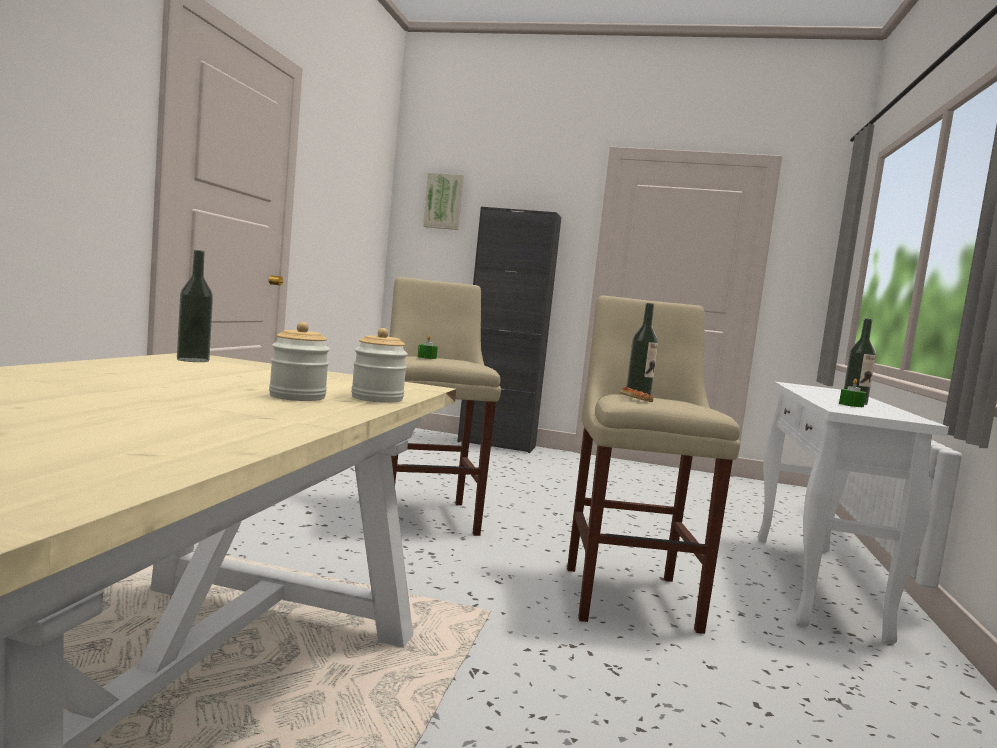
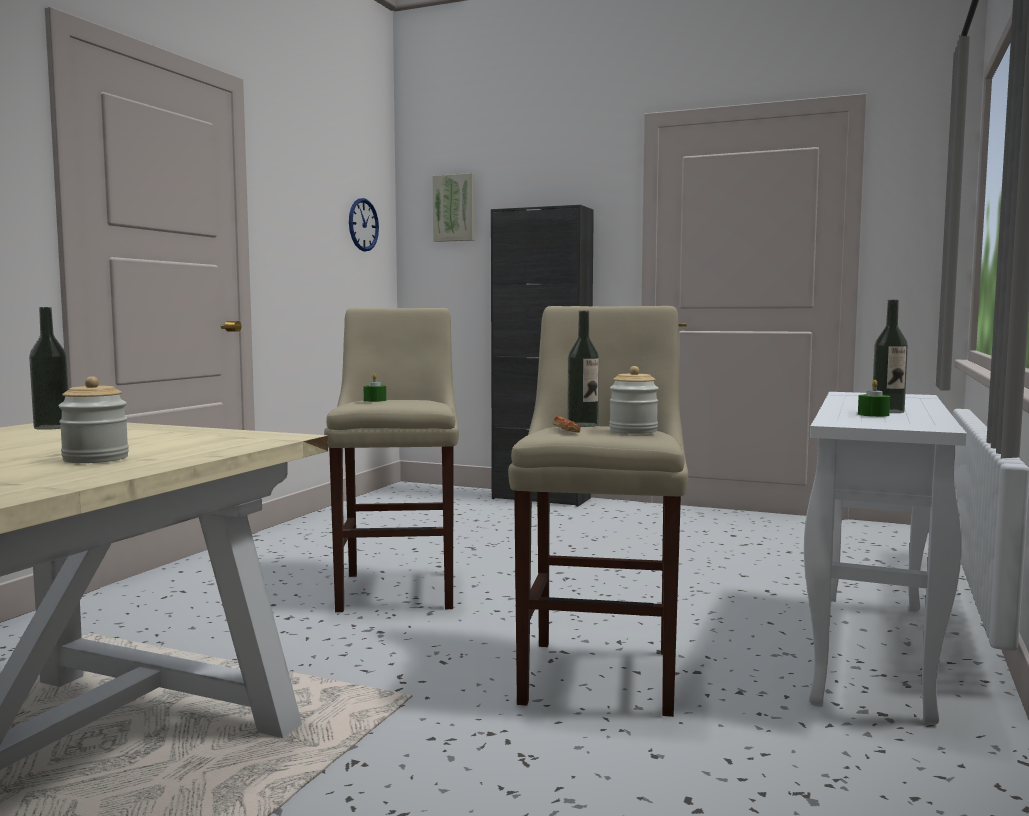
camera: 10 degrees right, 0 degrees up
jar [351,328,408,403] -> jar moved to [609,366,659,434]
none -> wall clock [349,198,379,251]

